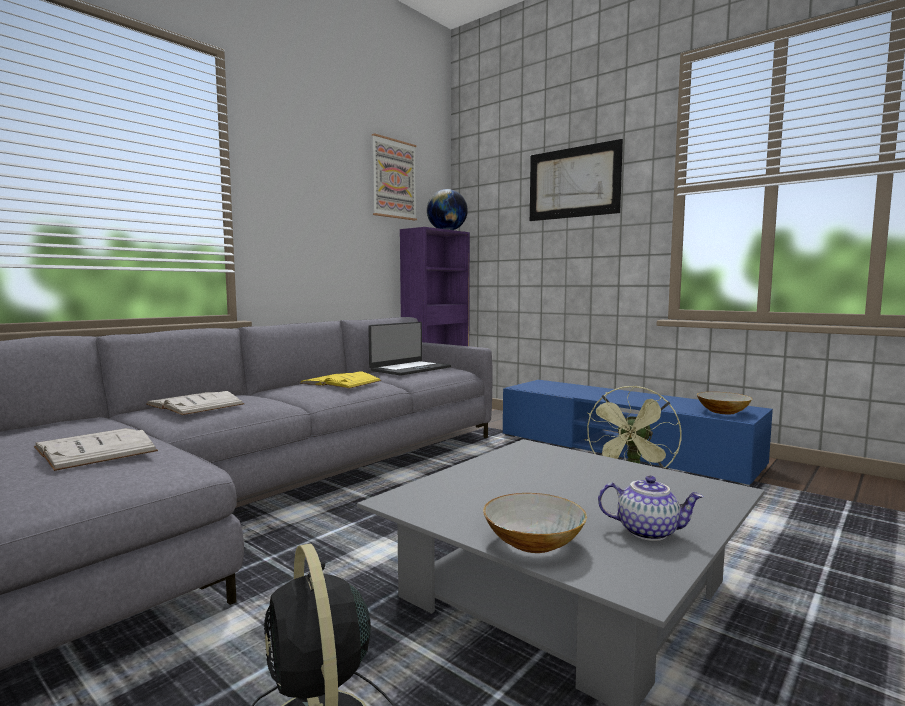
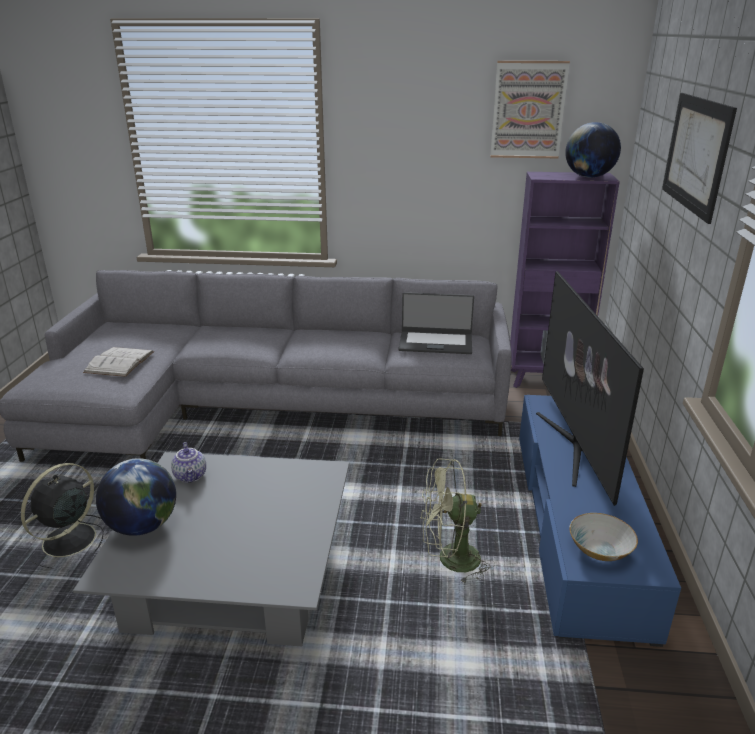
camera: 55 degrees right, 20 degrees up
white book [146,391,245,415] -> none
yellow book [301,371,382,389] -> none
bowl [483,493,587,553] -> globe [96,458,176,536]
teapot [598,476,704,541] -> teapot moved to [171,442,206,483]
none -> television [536,271,644,506]

